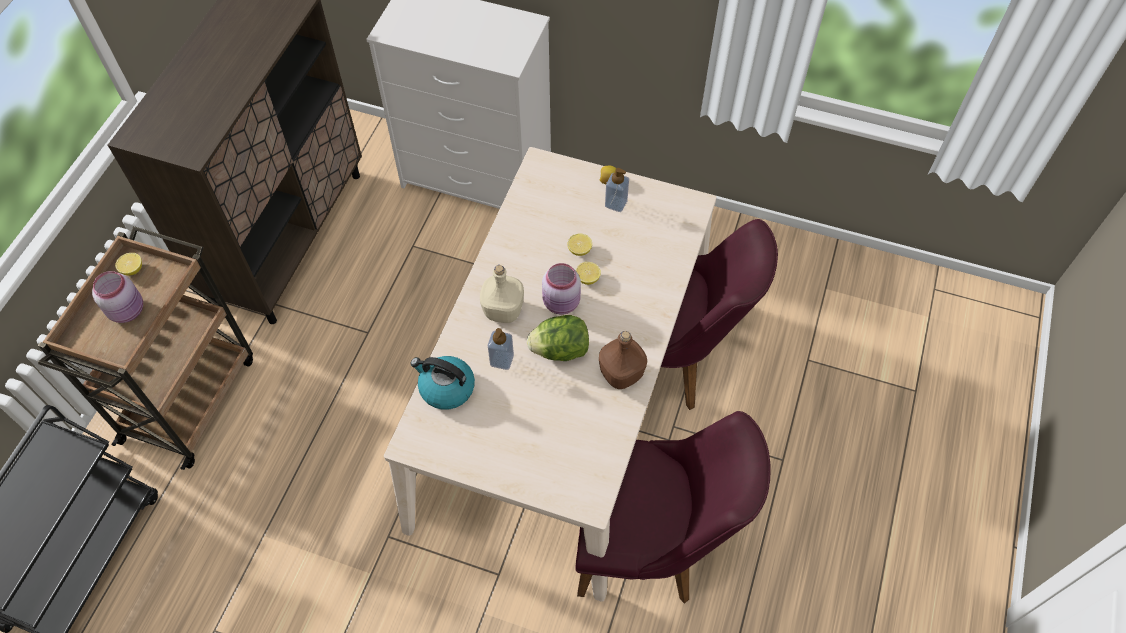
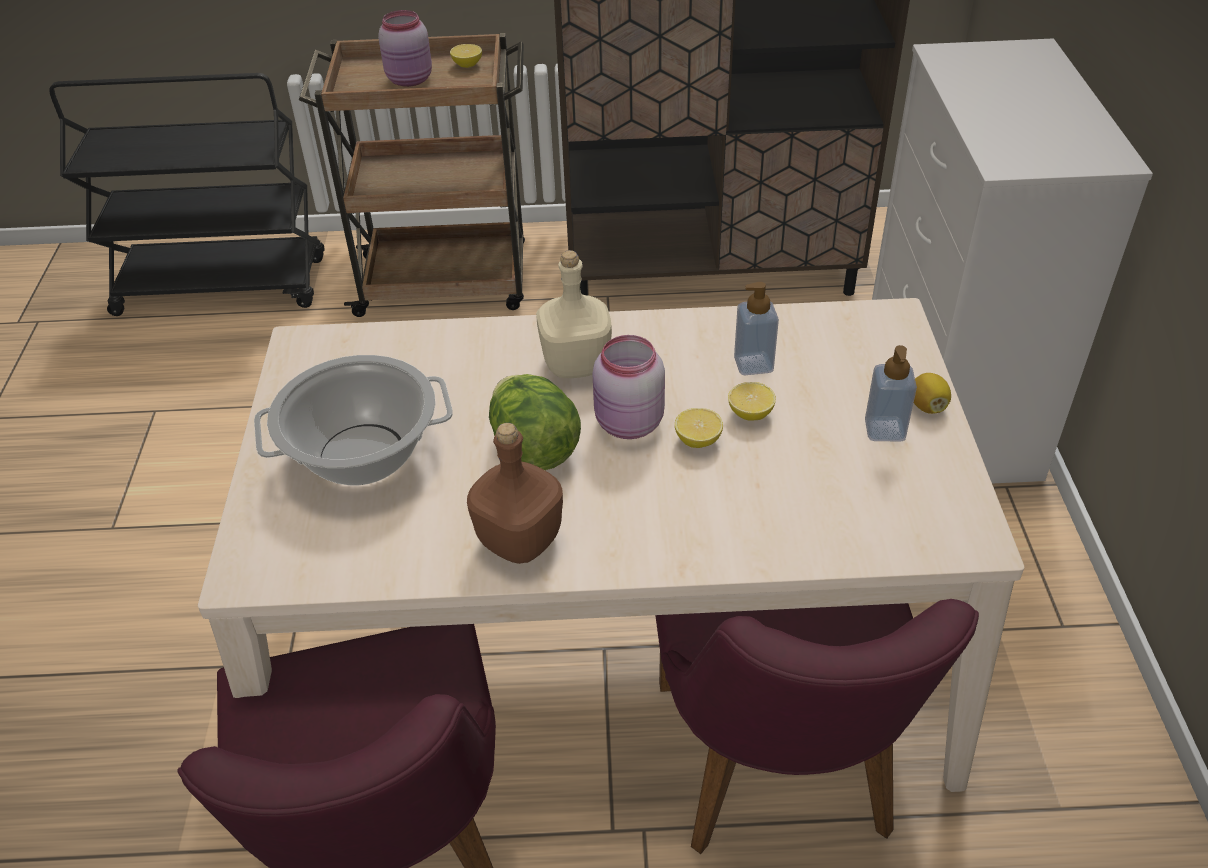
camera: 70 degrees right, 15 degrees down
kettle [410,356,475,410] -> none
soap dispenser [488,328,514,370] -> soap dispenser moved to [734,282,779,375]
none -> cooking pot [254,355,453,485]

